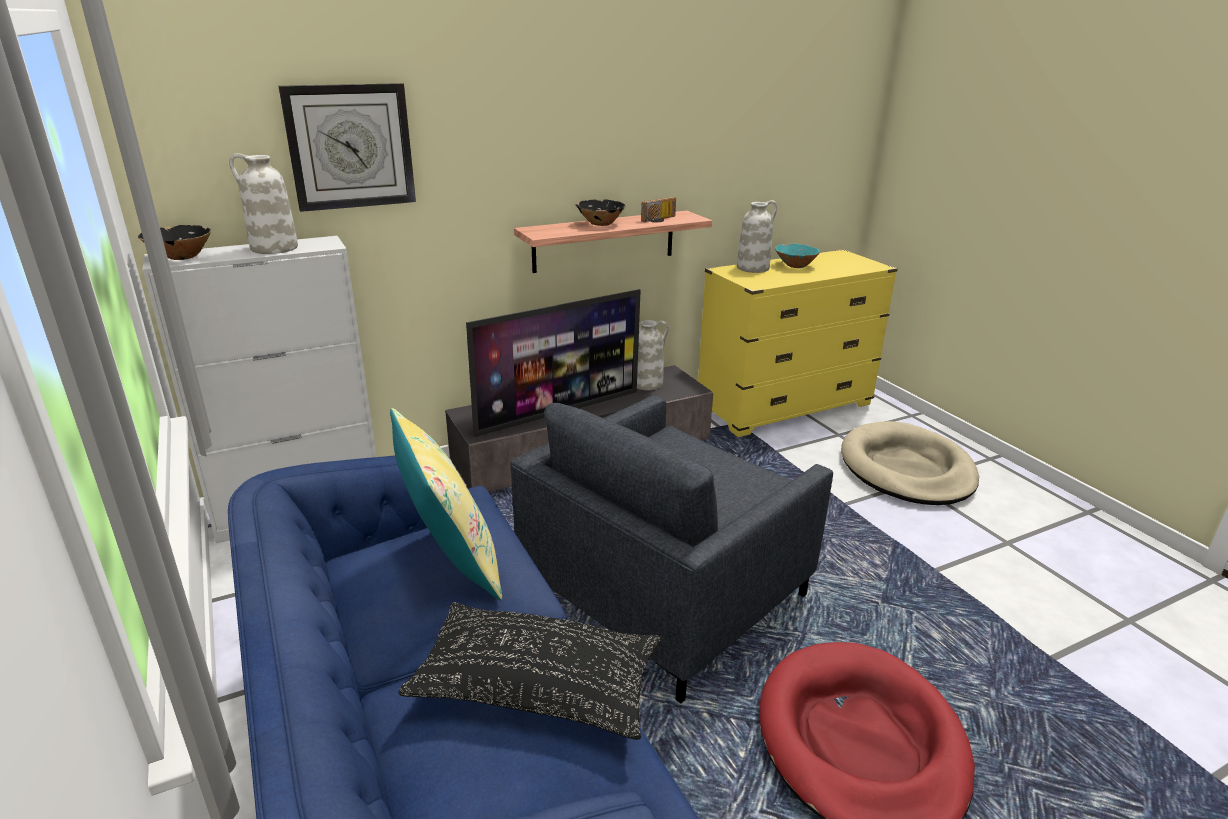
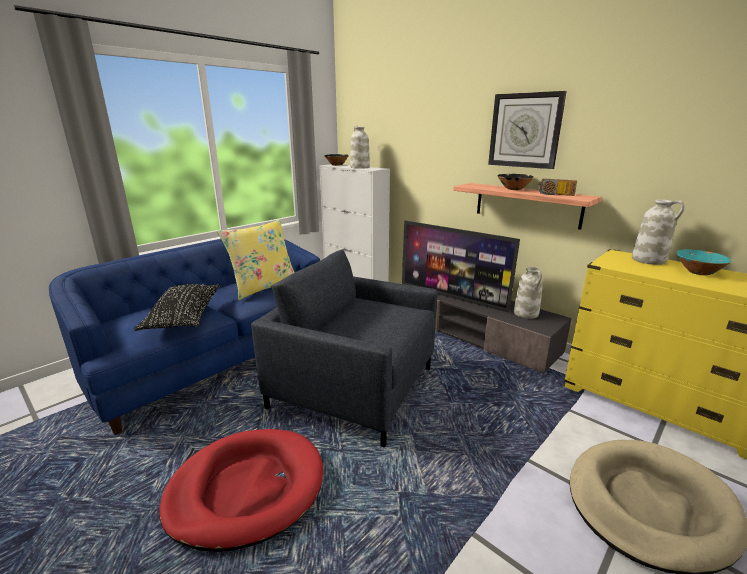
camera: 70 degrees right, 5 degrees down
wall clock [279,83,416,212] -> wall clock moved to [488,91,567,169]

